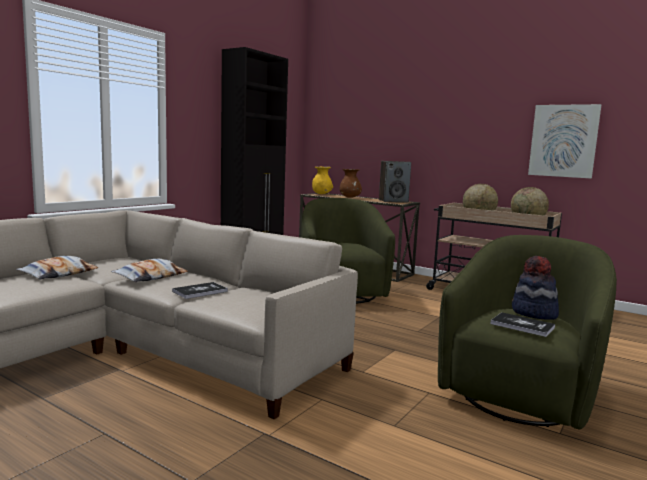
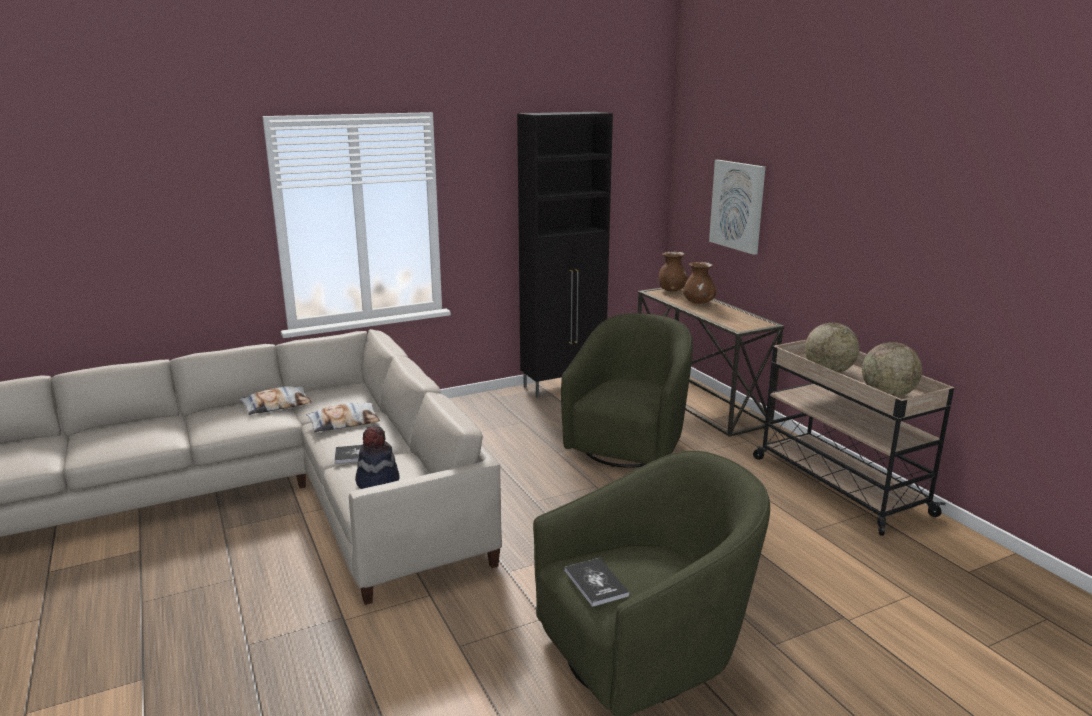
camera: 30 degrees right, 10 degrees up
yellow vase [312,166,333,194] -> brown vase [659,251,688,291]
speaker [379,161,411,203] -> none
hat [512,256,559,320] -> hat moved to [355,425,400,489]
picture [528,104,601,178] -> picture moved to [709,160,765,255]

